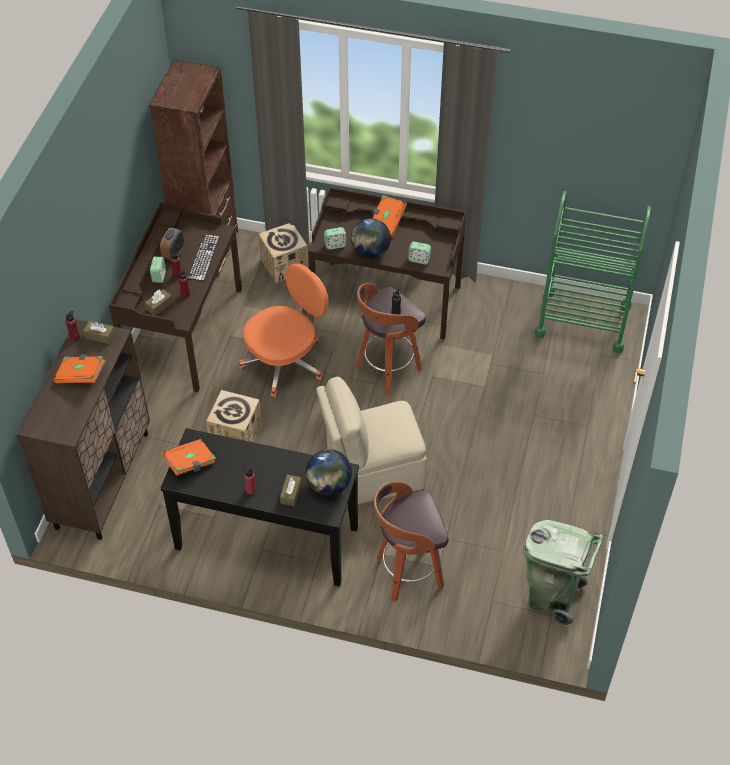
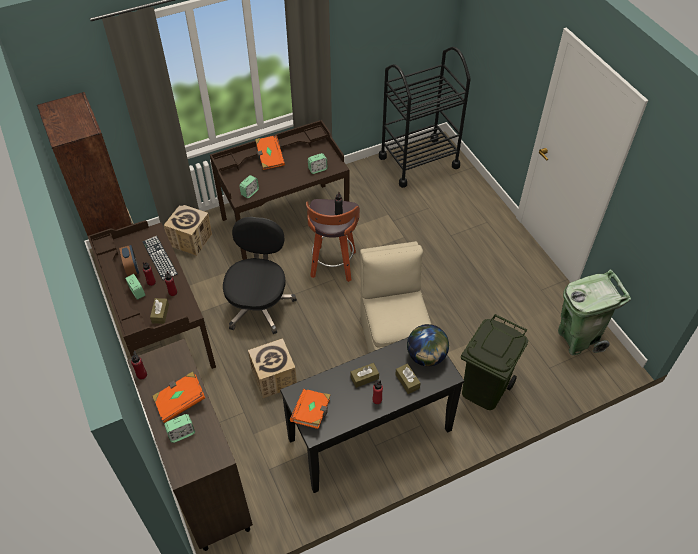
camera: 40 degrees left, 0 degrees up
brown tissue box [83,321,115,344] -> brown tissue box moved to [350,363,379,388]
orange office chair [239,264,329,397] -> black office chair [223,217,297,334]
beige chair [316,377,427,507] -> beige chair turned 135 degrees clockwise [360,241,432,353]
globe [351,218,391,258] -> none
stool [374,481,448,602] -> green trash can [461,314,528,410]
green cart [535,191,651,353] -> black cart [379,47,471,188]
none -> alarm clock [164,414,195,443]

